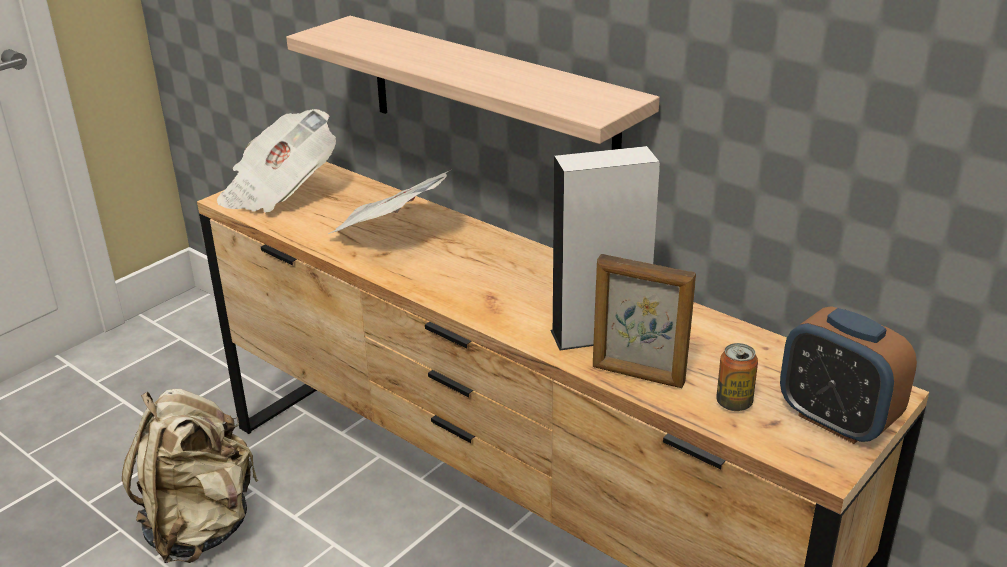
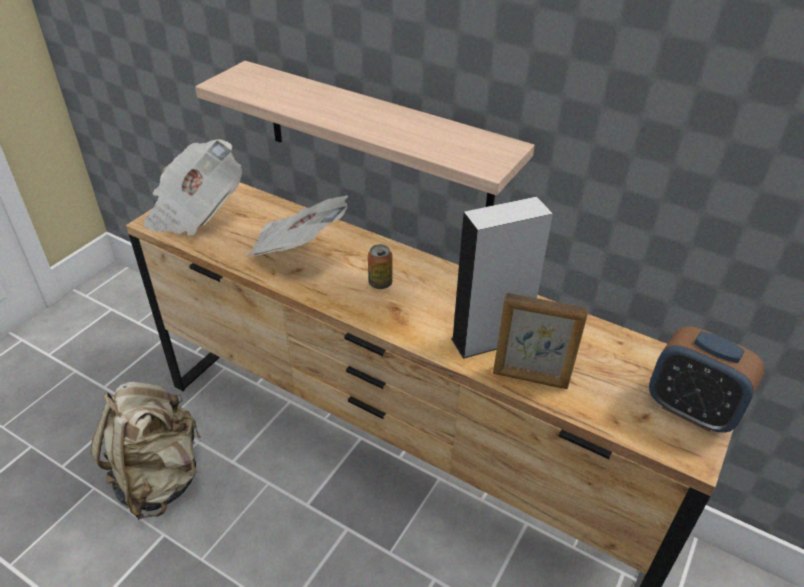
camera: 10 degrees left, 10 degrees up
can [716,343,758,411] -> can moved to [368,244,392,289]

